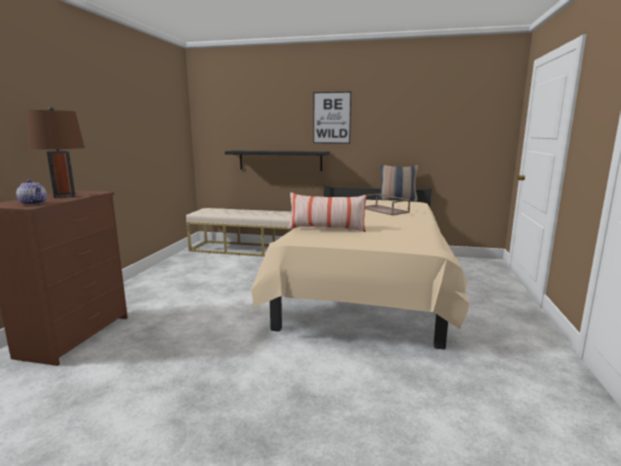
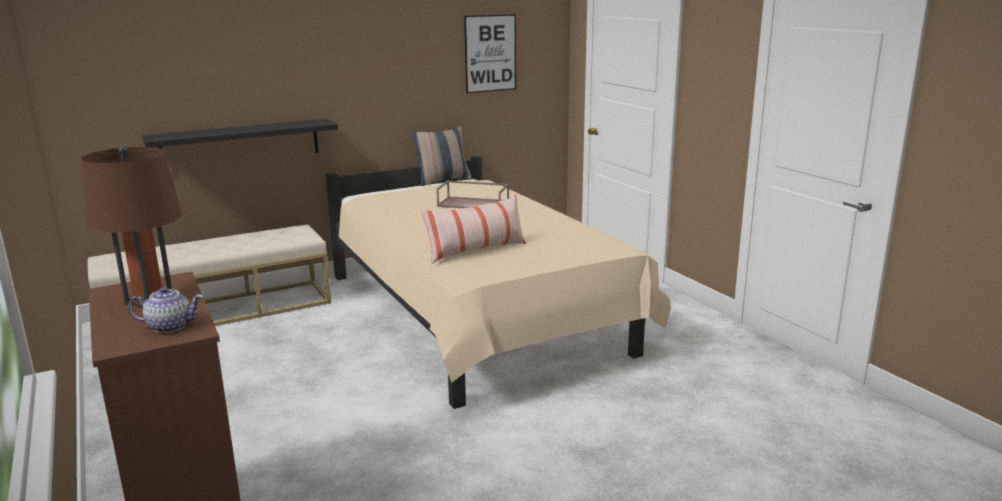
camera: 40 degrees left, 5 degrees up
picture [313,92,351,144] -> picture moved to [464,14,516,93]

